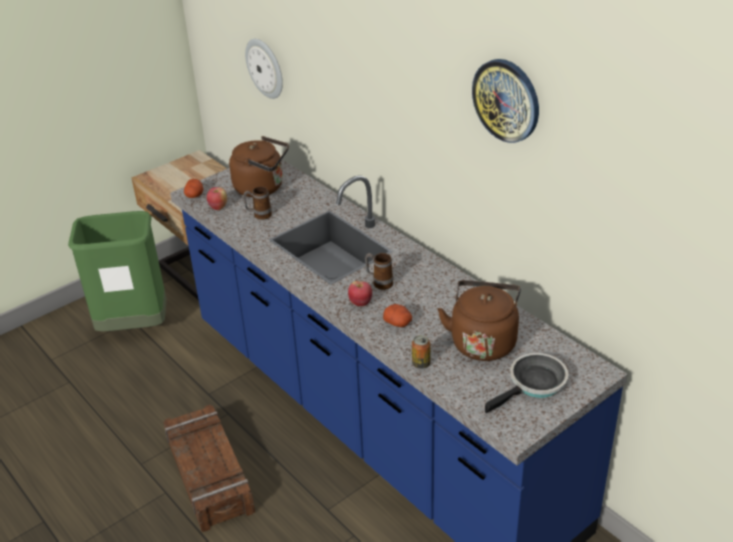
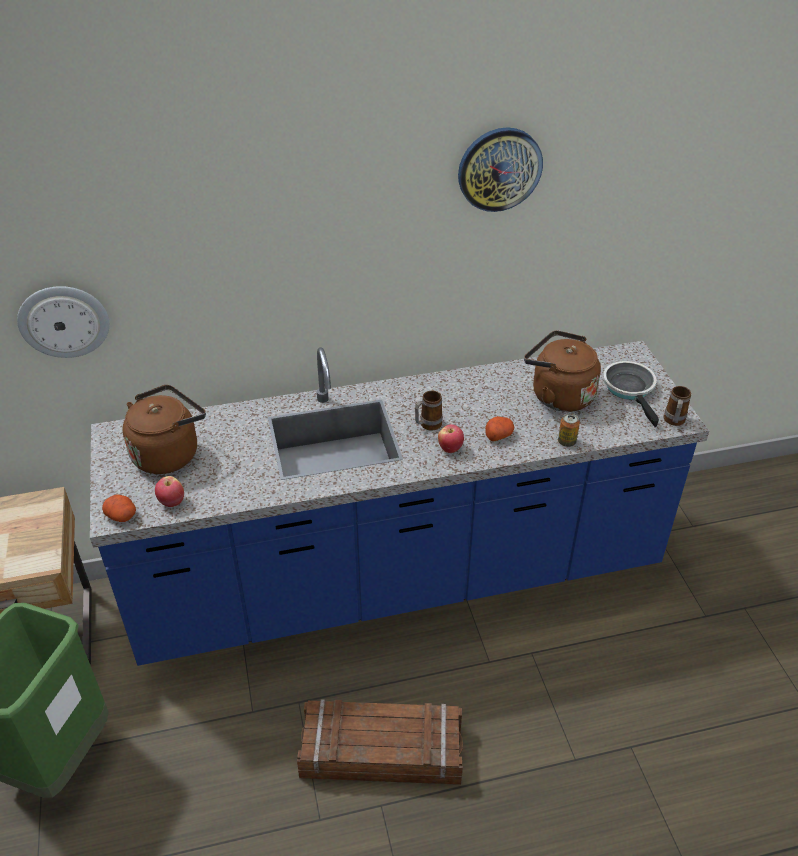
camera: 65 degrees left, 5 degrees up
mug [243,186,272,220] -> mug moved to [664,386,691,426]

